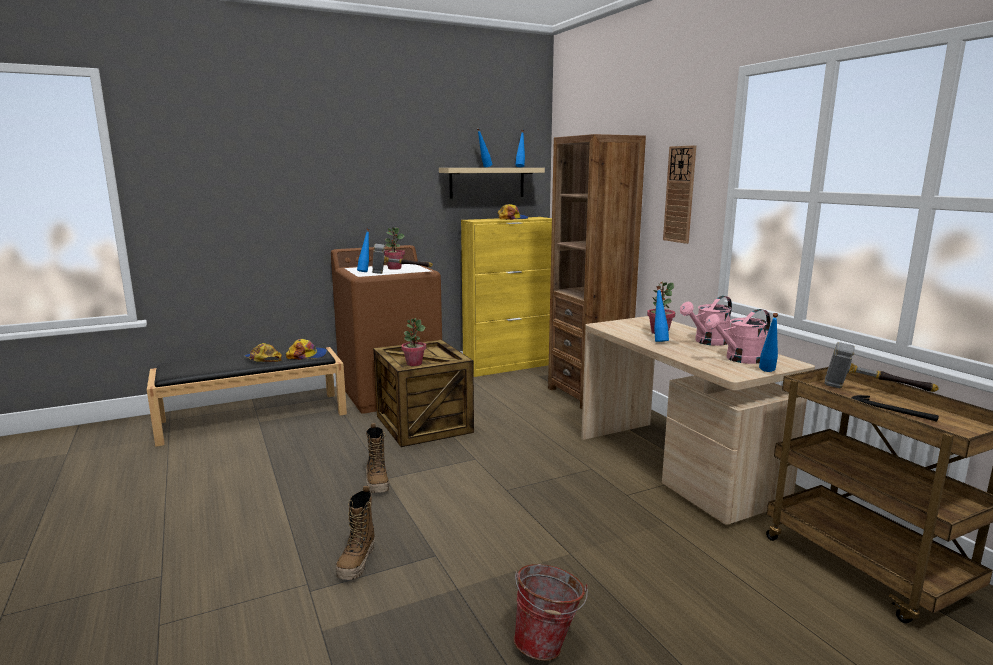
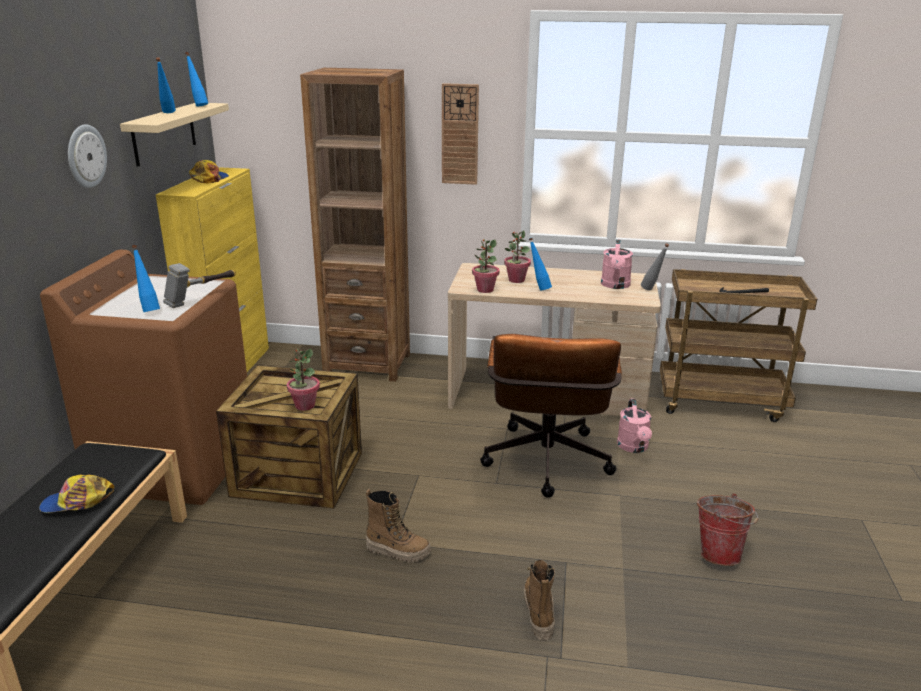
camera: 55 degrees left, 10 degrees up
cap [286,339,327,360] -> none
boot [336,486,375,580] -> boot turned 135 degrees counterclockwise [524,560,555,640]
potted plant [384,227,405,270] -> potted plant moved to [472,239,500,293]
pink watering can [680,296,732,346] -> pink watering can moved to [617,398,652,453]
blue bottle [759,313,778,372] -> grey bottle [641,243,669,290]
hammer [824,342,939,392] -> none
none -> wall clock [68,124,107,188]
none -> brown office chair [480,334,622,498]

